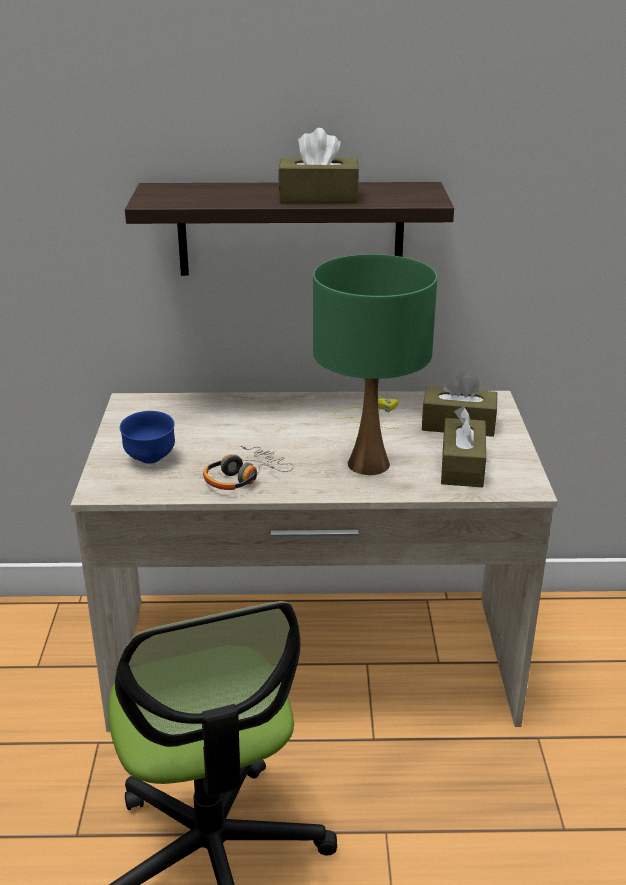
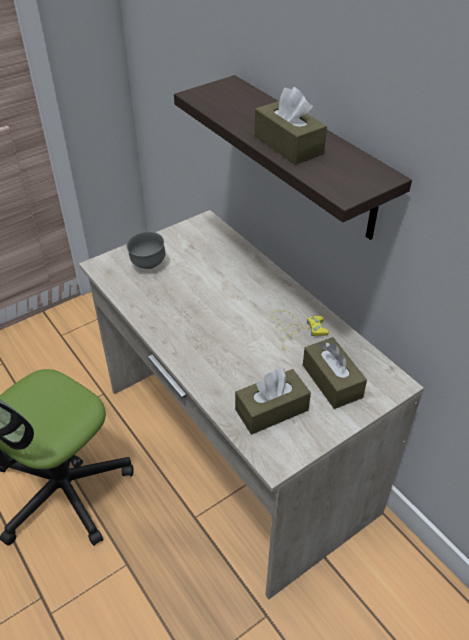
camera: 55 degrees right, 15 degrees up
blue bowl [120,411,175,464] -> grey bowl [126,231,165,269]
headphones [203,446,294,490] -> none
green table lamp [313,254,437,475] -> none

